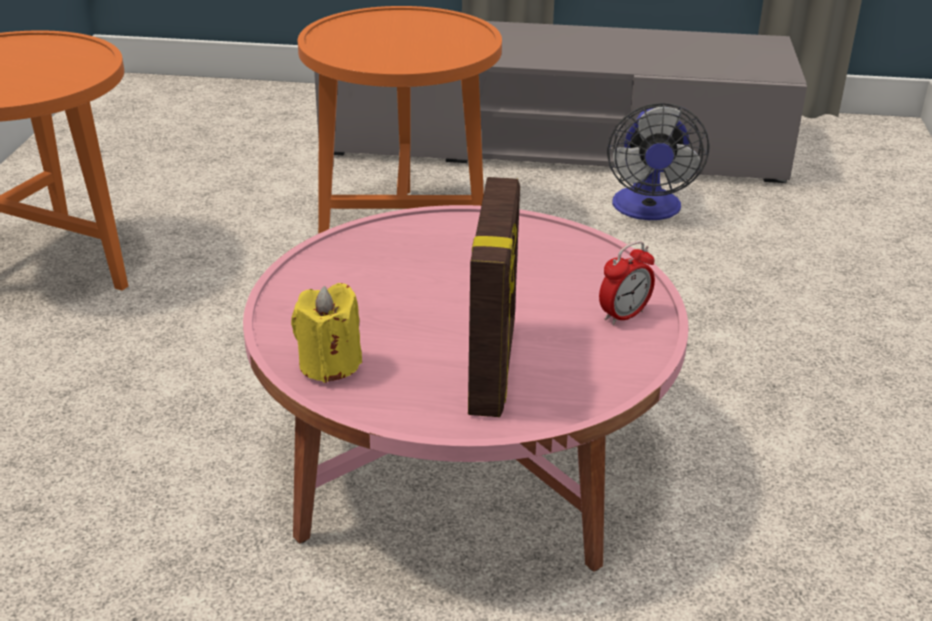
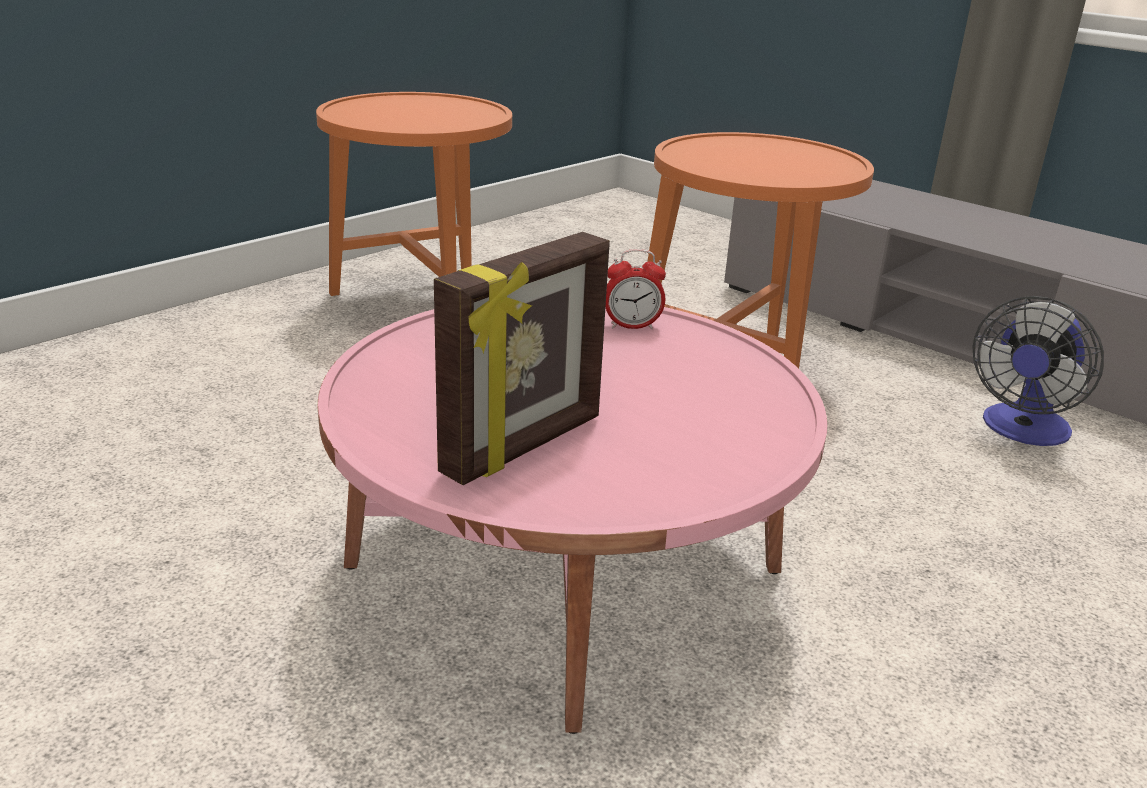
camera: 35 degrees right, 5 degrees down
yellow candle [291,283,362,383] -> none
alarm clock [599,241,655,325] -> alarm clock moved to [606,249,666,329]

